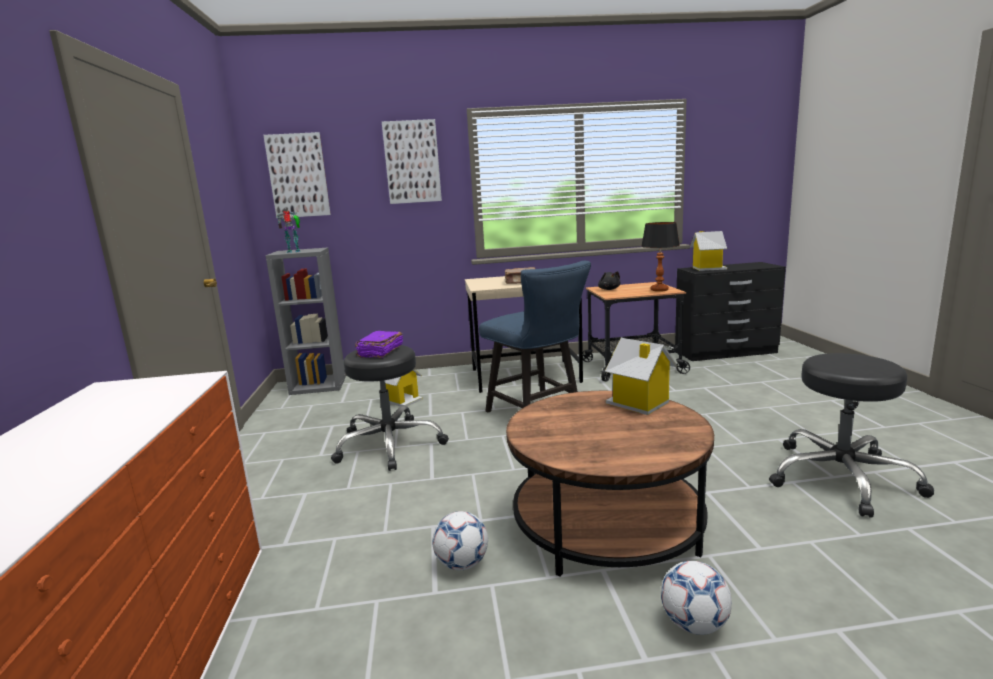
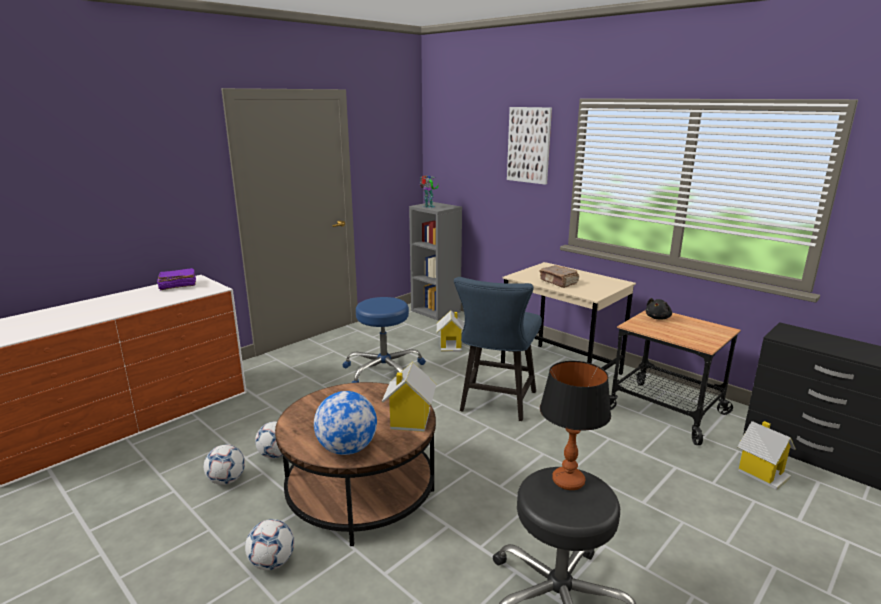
camera: 50 degrees right, 5 degrees up
picture [263,132,331,218] -> none
black stool [331,345,449,471] -> blue stool [342,297,426,383]
purple book [355,331,403,358] -> purple book moved to [157,268,196,291]
table lamp [641,222,680,292] -> table lamp moved to [540,361,611,490]
toy house [690,231,727,271] -> toy house moved to [737,421,796,490]
none -> football [204,445,245,485]
none -> globe [314,391,377,455]

